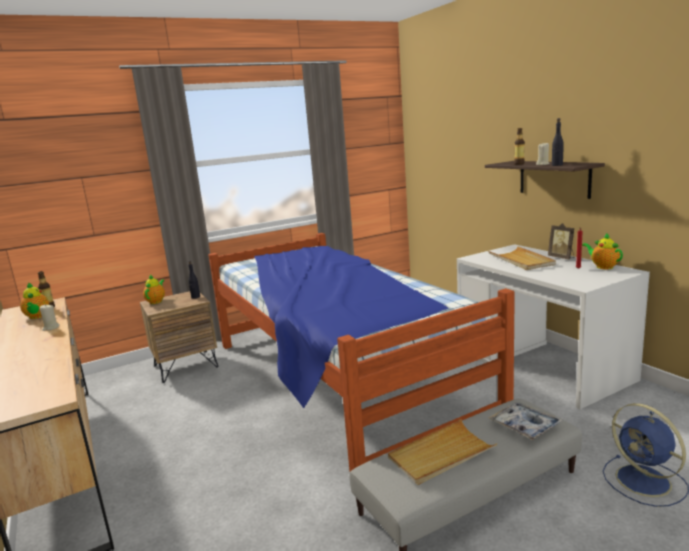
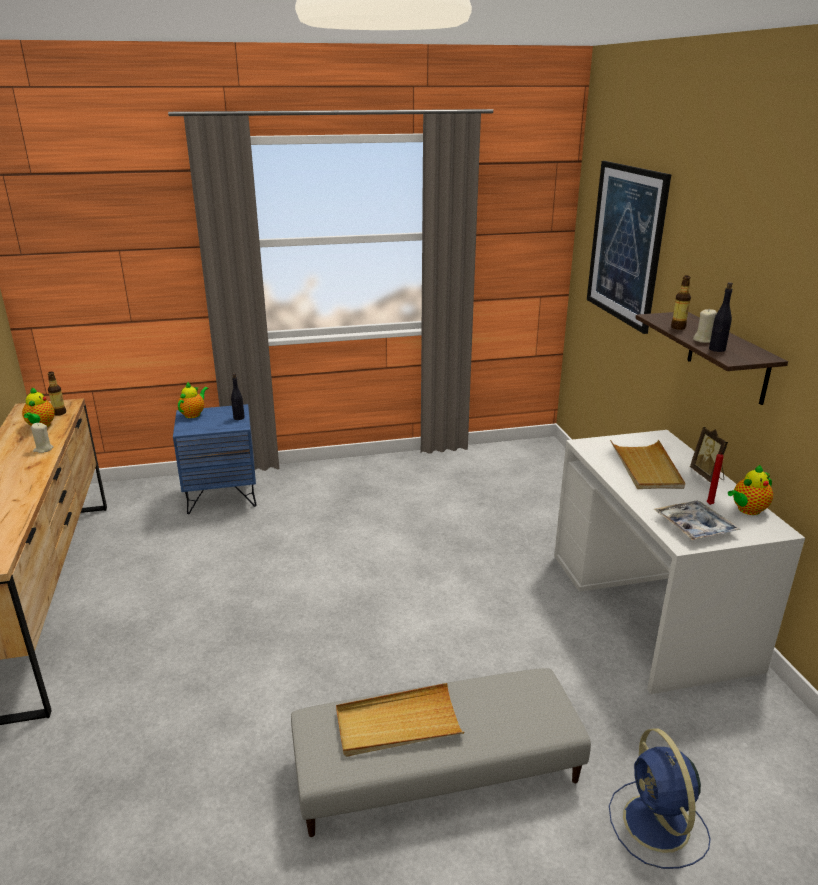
camera: 15 degrees right, 10 degrees up
brown nightstand [140,291,219,383] -> blue nightstand [173,404,257,514]
bed [208,233,515,471] -> none
tray [488,402,563,440] -> tray moved to [654,500,741,540]
teapot [582,233,623,269] -> teapot turned 105 degrees counterclockwise [728,465,773,515]
none -> picture [587,161,671,334]

